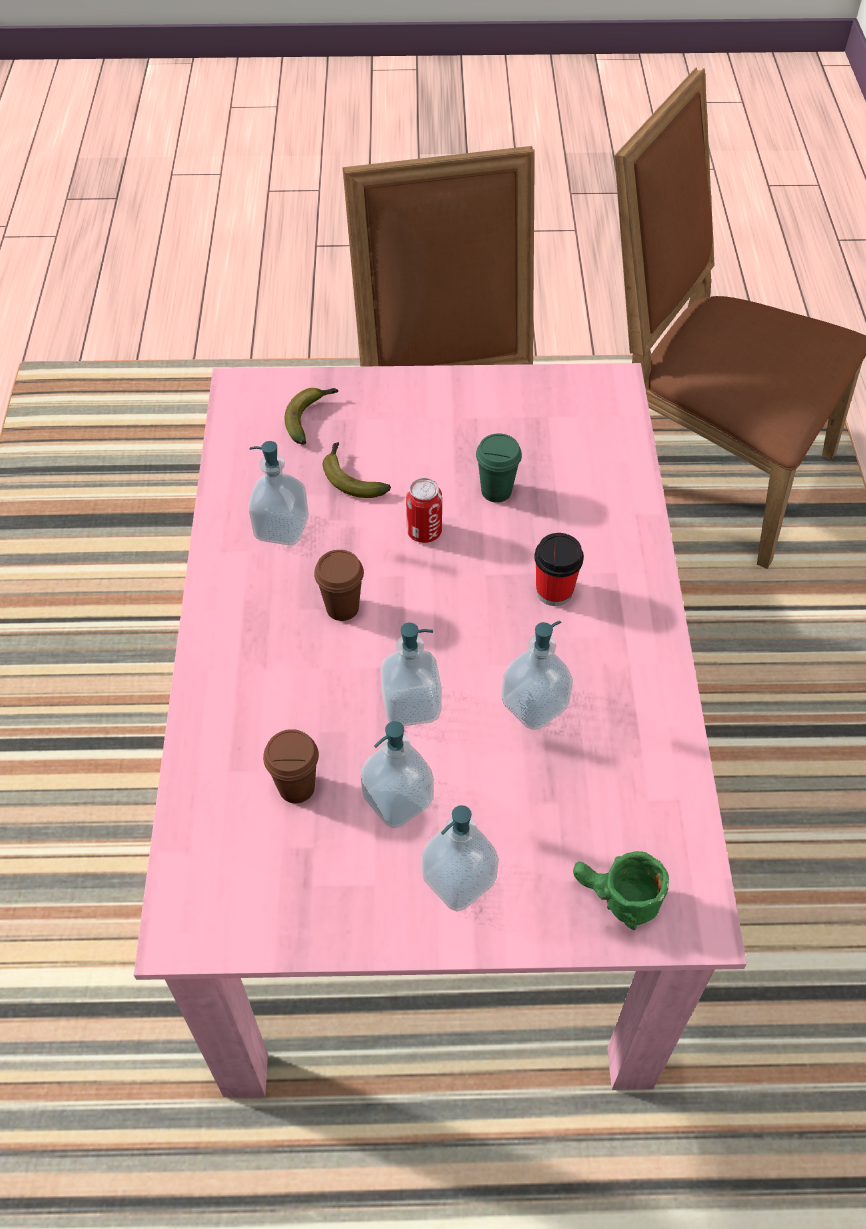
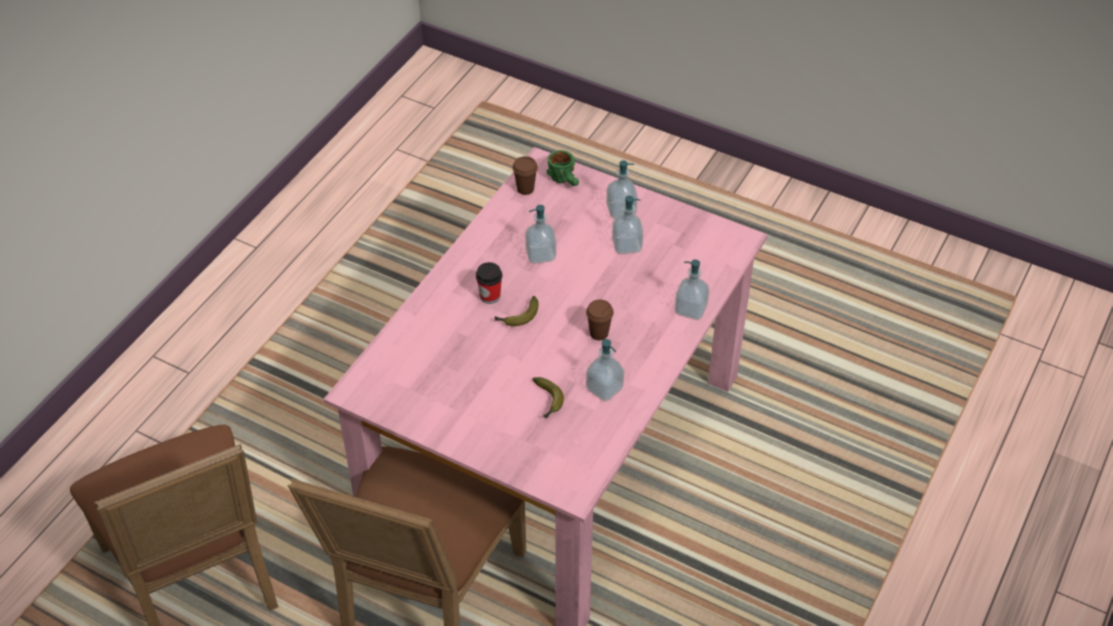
camera: 150 degrees left, 5 degrees down
brown cup [263,729,319,803] -> brown cup moved to [513,156,538,195]
banana [285,388,338,444] -> banana moved to [495,296,539,326]
soap dispenser [380,623,442,726] -> soap dispenser moved to [675,259,709,320]
can [406,478,442,543] -> none
green cup [476,434,522,502] -> none

